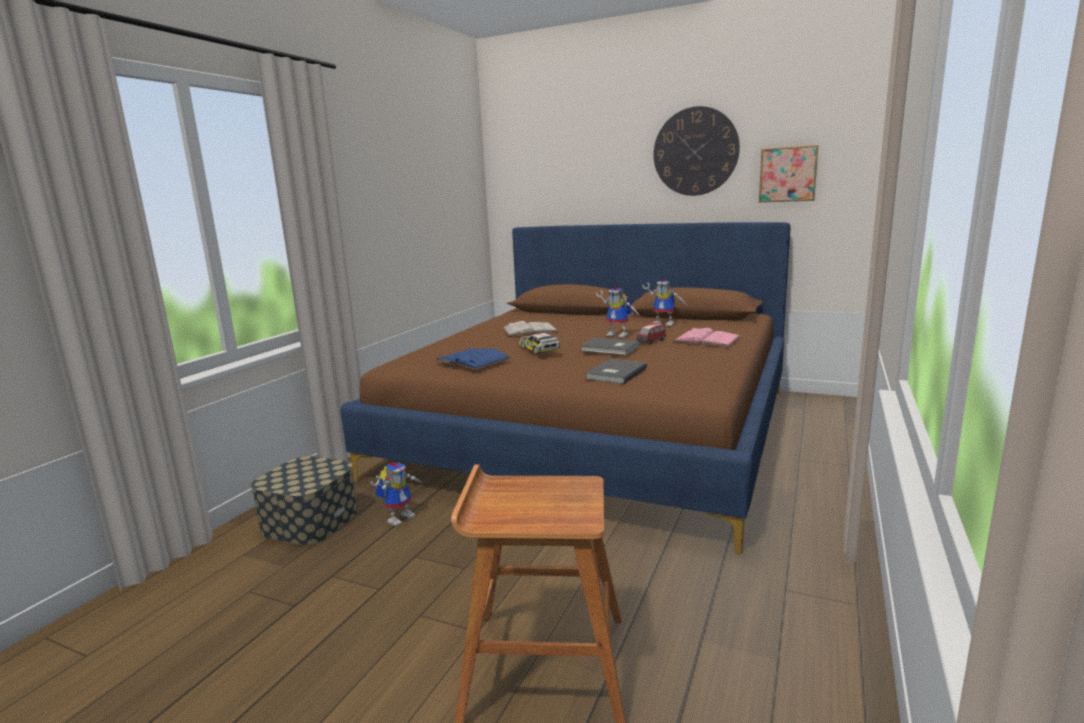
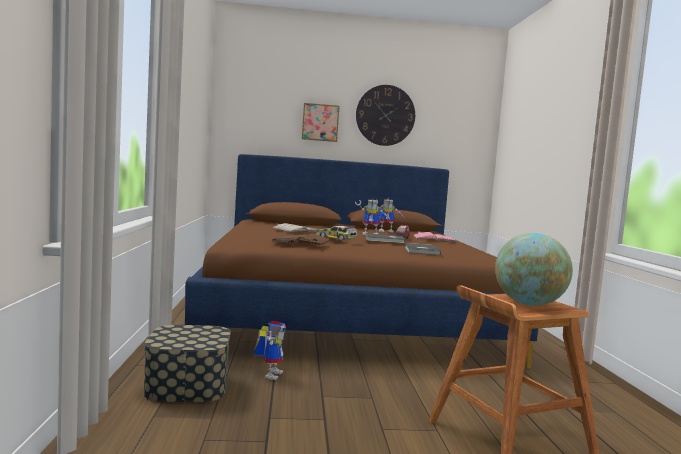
camera: 30 degrees left, 10 degrees down
blue book [435,348,511,370] -> brown book [272,234,332,246]
picture [759,145,818,202] -> picture moved to [302,103,340,142]
none -> globe [495,233,573,306]

